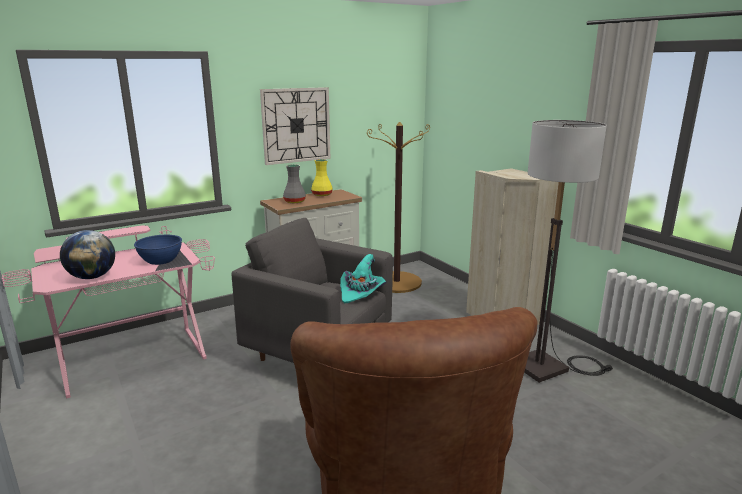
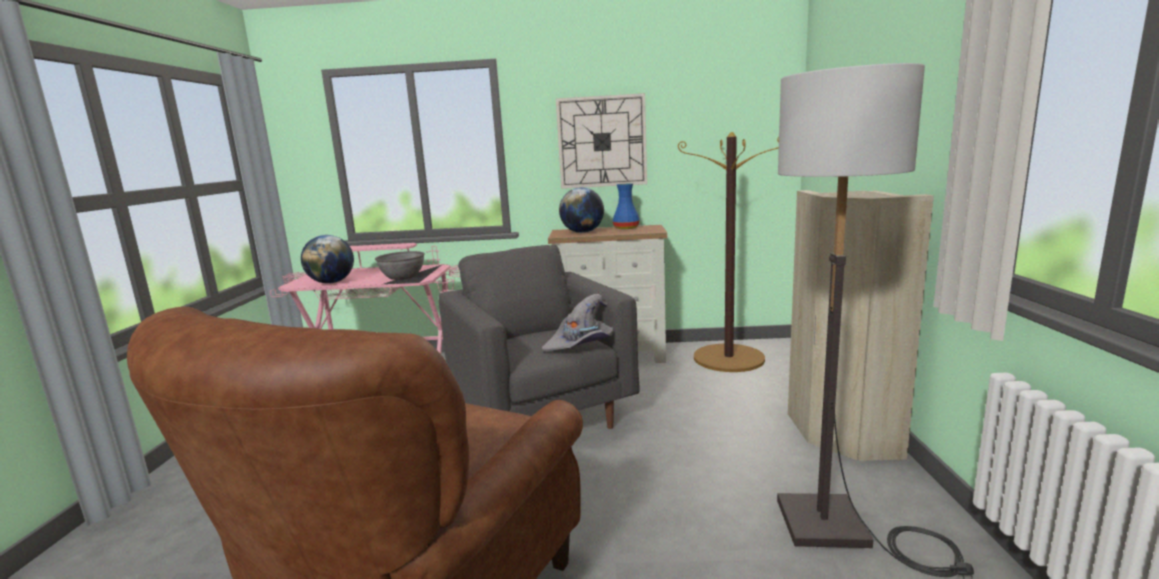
camera: 35 degrees right, 5 degrees down
blue bowl [134,235,182,265] -> grey bowl [375,251,425,280]
grey vase [283,164,306,203] -> globe [559,187,604,233]
yellow vase [311,159,333,196] -> blue vase [613,183,640,229]
turquoise hat [340,254,386,303] -> grey hat [542,294,613,352]

